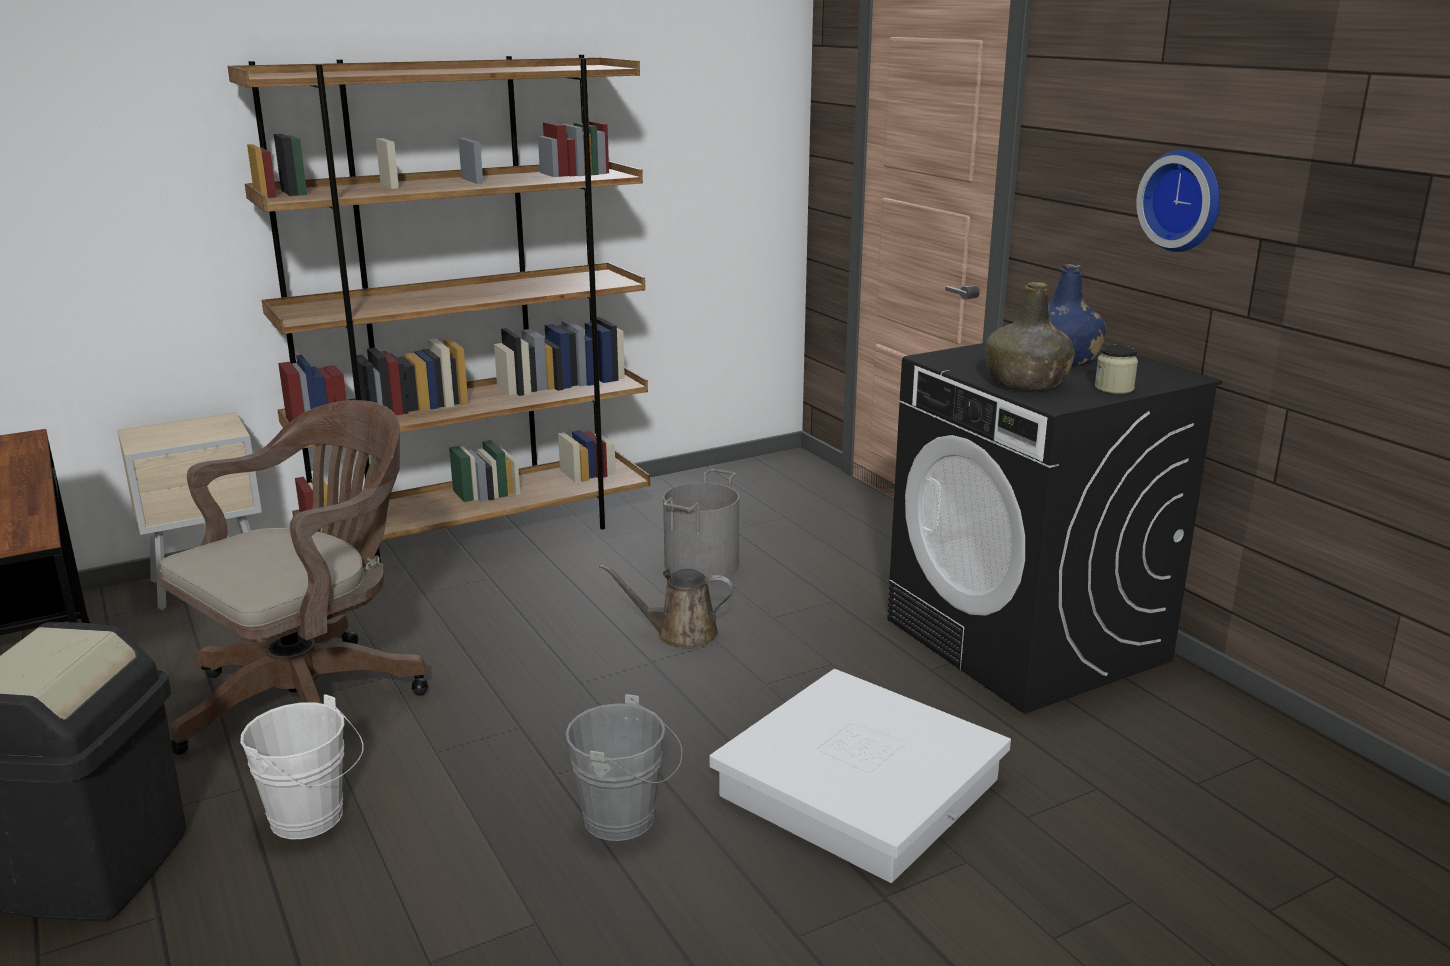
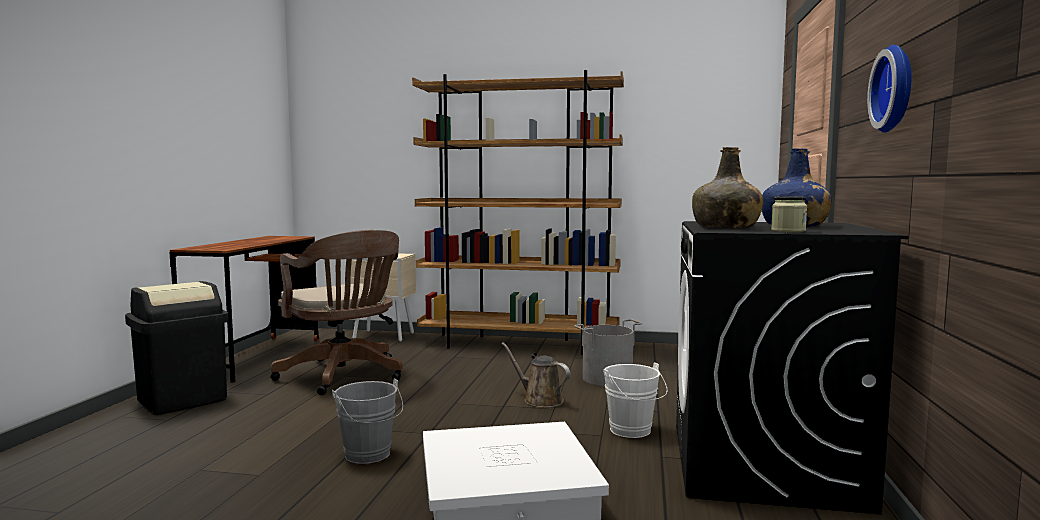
camera: 40 degrees right, 15 degrees down
brown office chair [159,400,428,755] -> brown office chair turned 60 degrees clockwise [271,230,403,395]
white bucket [240,694,364,839] -> white bucket moved to [603,362,667,438]

